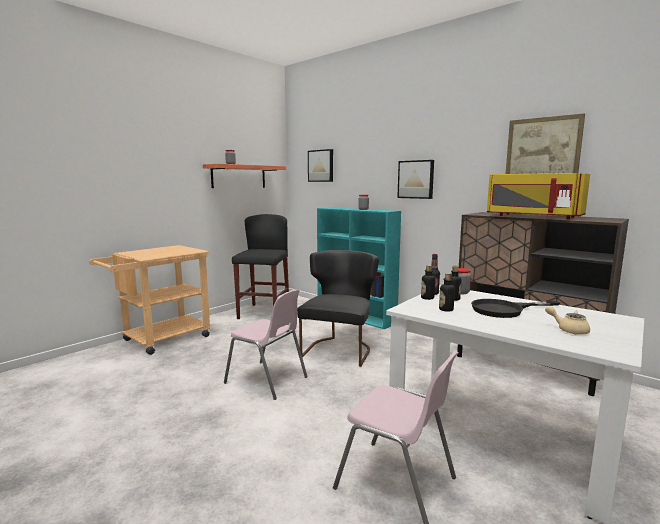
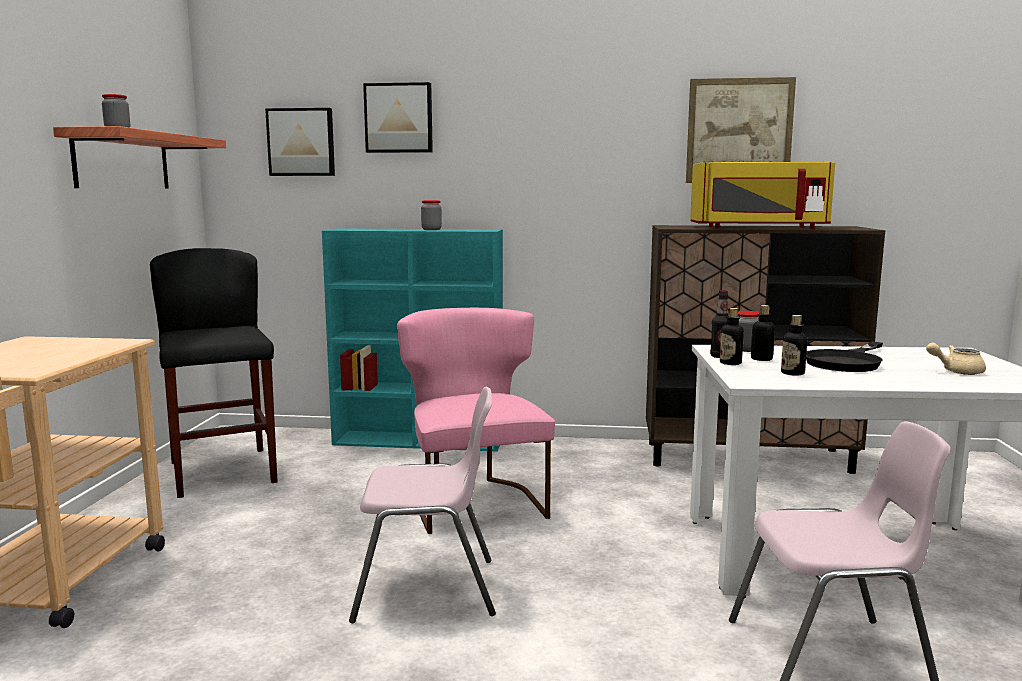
camera: 35 degrees left, 0 degrees up
black chair [297,250,379,367] -> pink chair [397,308,555,534]
picture [397,160,434,199] -> picture moved to [363,82,433,153]

